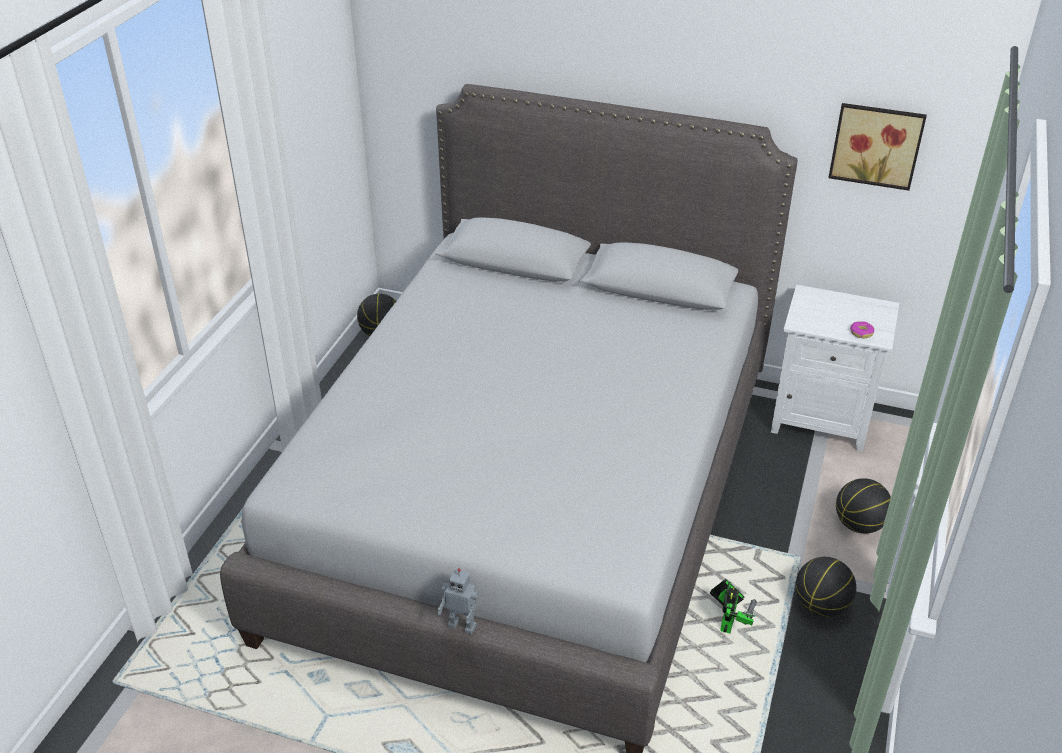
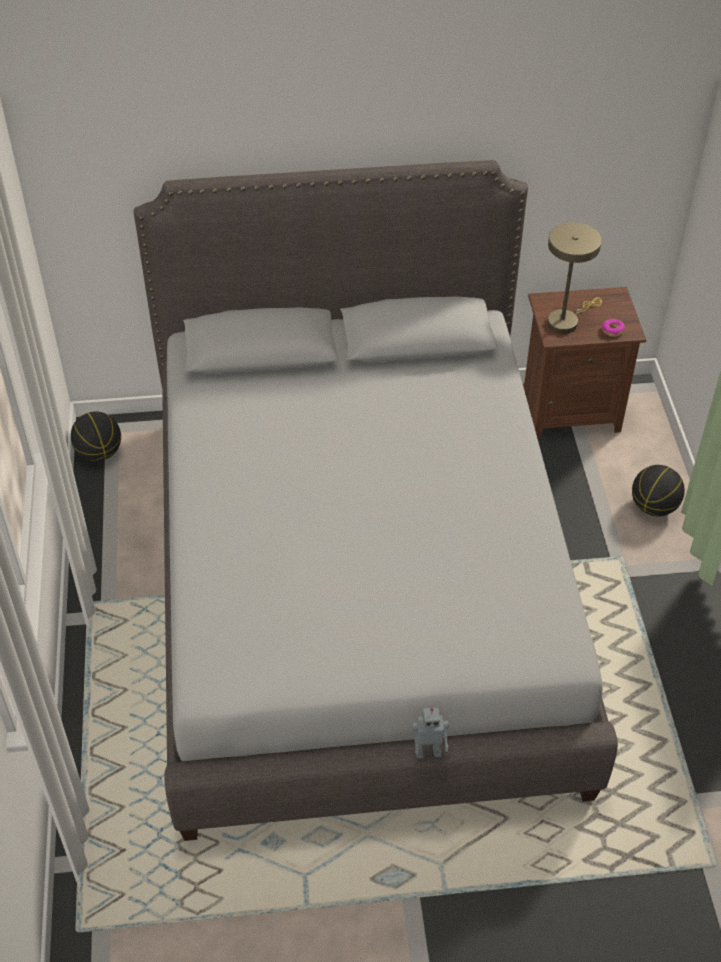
camera: 25 degrees left, 10 degrees up
toy robot [710,579,757,634] -> none
white nightstand [771,285,899,452] -> brown nightstand [524,287,646,439]
basketball [795,557,856,617] -> none
picture [828,103,927,191] -> none
none -> beige table lamp [547,222,602,334]

